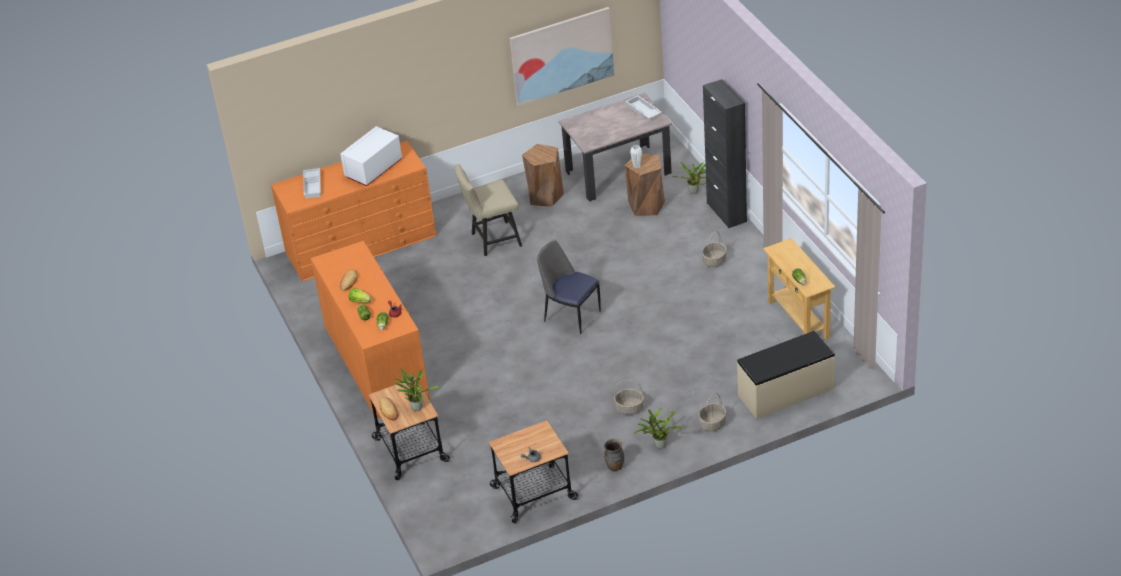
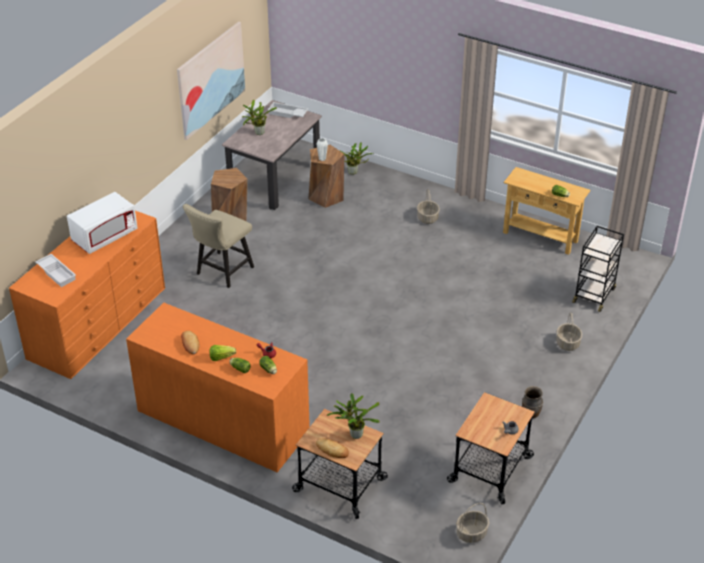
camera: 40 degrees left, 0 degrees up
white microwave [340,126,402,186] -> white microwave turned 135 degrees counterclockwise [67,192,138,254]
chair [537,240,601,334] -> none
basket [614,380,644,415] -> basket moved to [456,503,489,543]
potted plant [634,408,683,449] -> potted plant moved to [242,100,277,135]
black cabinet [703,79,747,228] -> none
beige bench [737,331,835,419] -> black cart [572,226,624,312]

